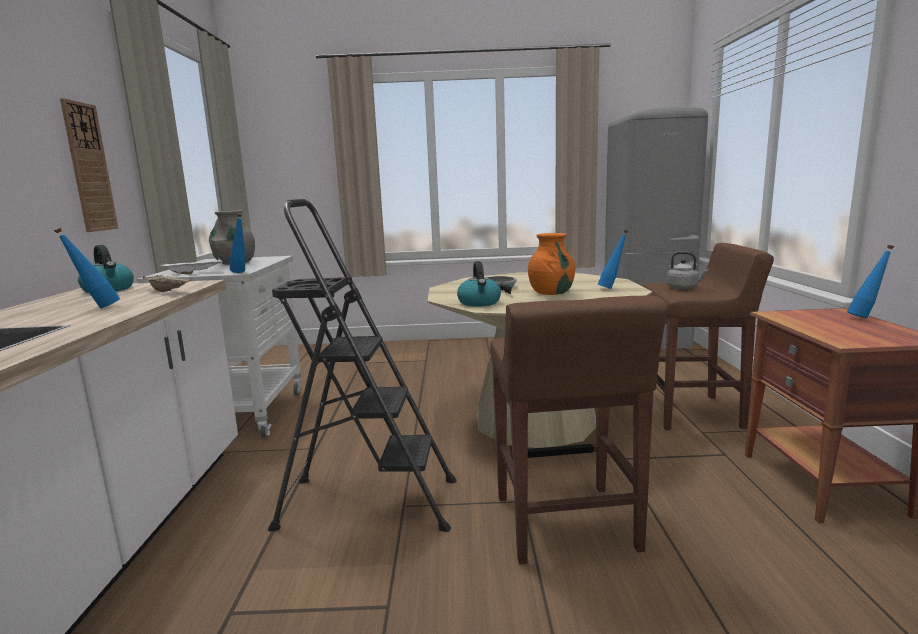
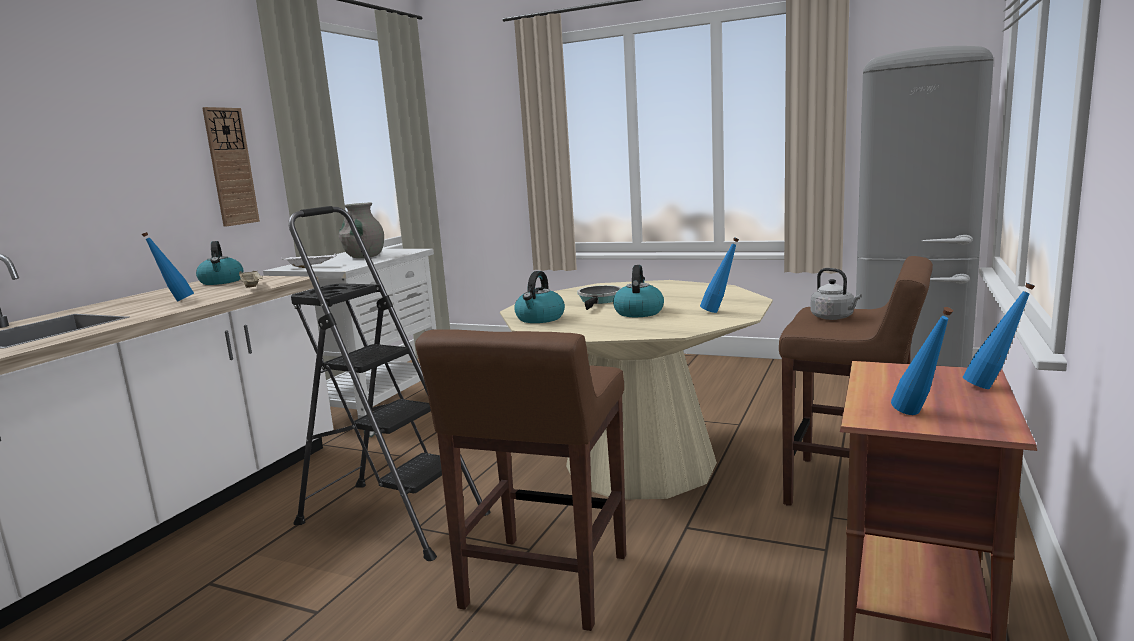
camera: 25 degrees right, 0 degrees up
blue bottle [230,213,246,273] -> blue bottle moved to [891,307,953,415]
orange vase [528,233,575,295] -> kettle [613,265,664,317]

